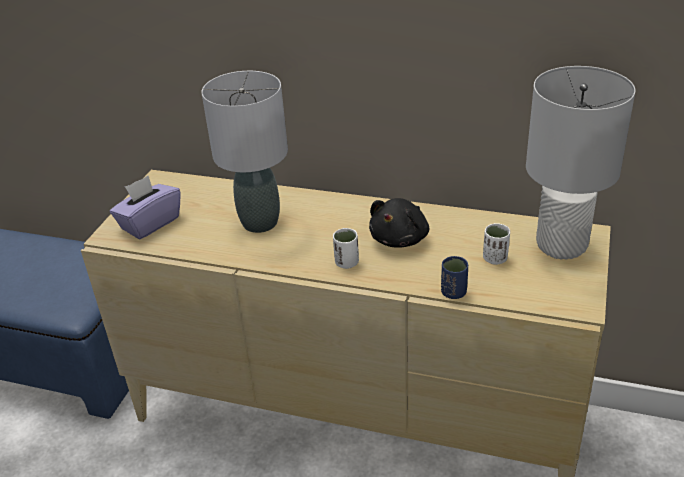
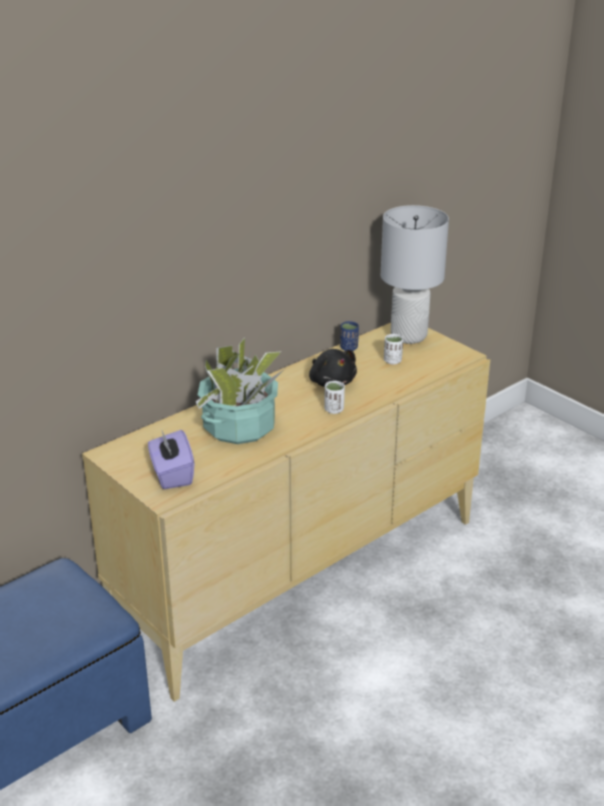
camera: 60 degrees left, 5 degrees down
grey table lamp [202,71,288,233] -> potted plant [196,338,283,444]
blue cup [441,256,468,299] -> blue cup moved to [340,321,359,351]

